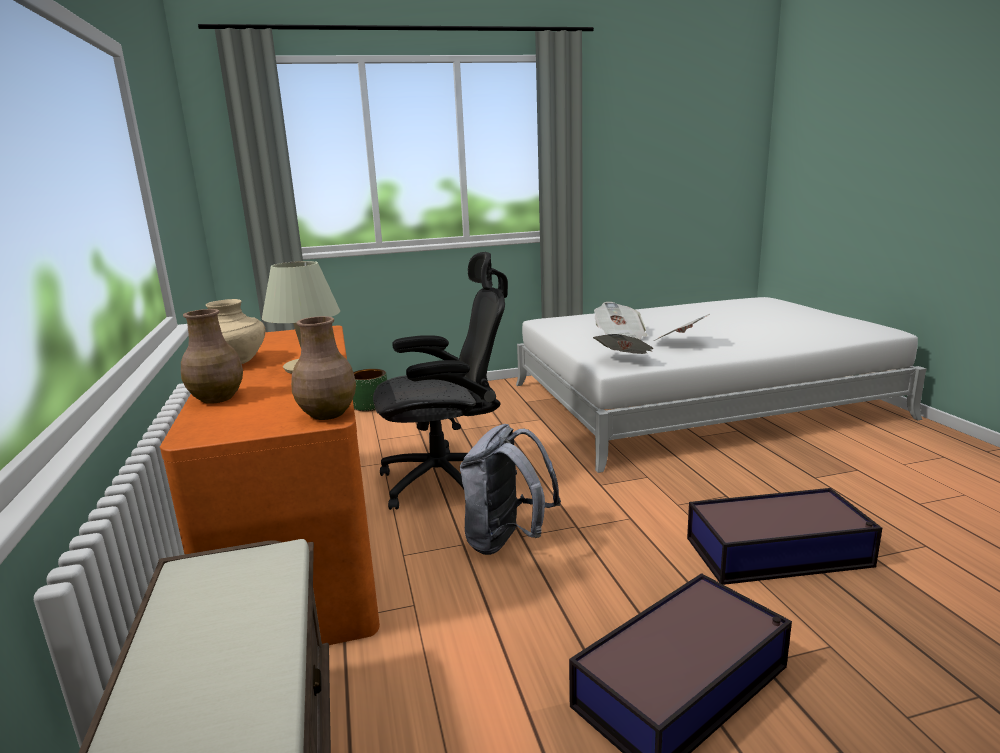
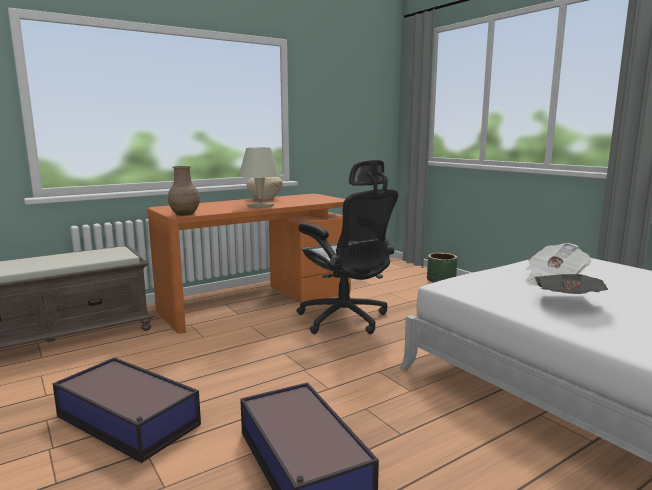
camera: 70 degrees right, 5 degrees down
brown vase [181,309,243,404] -> none
grey backpack [460,424,561,555] -> none
newspaper [593,334,653,354] -> none

